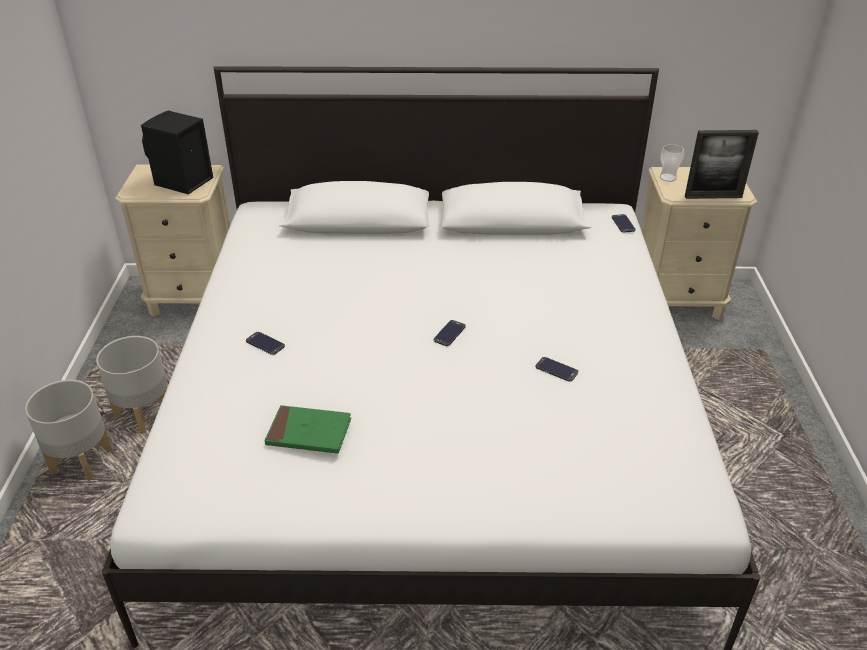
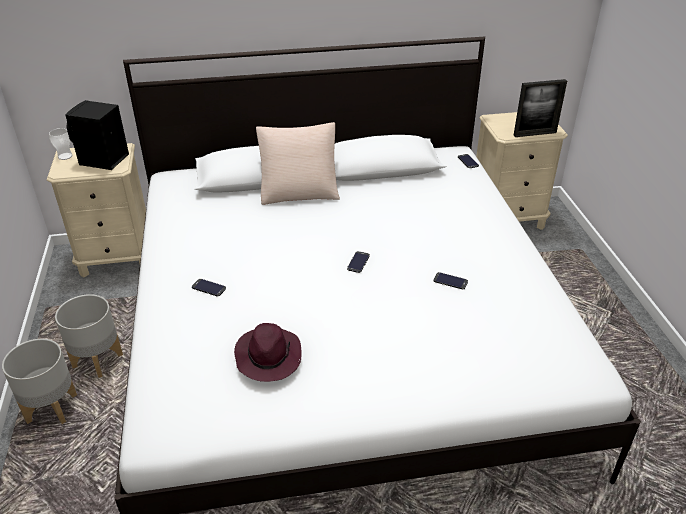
camera: 10 degrees left, 0 degrees up
green book [264,405,351,454] -> purple hat [234,323,302,382]
cup [660,144,684,182] -> cup moved to [49,128,73,160]
none -> beige pillow [256,122,340,205]

